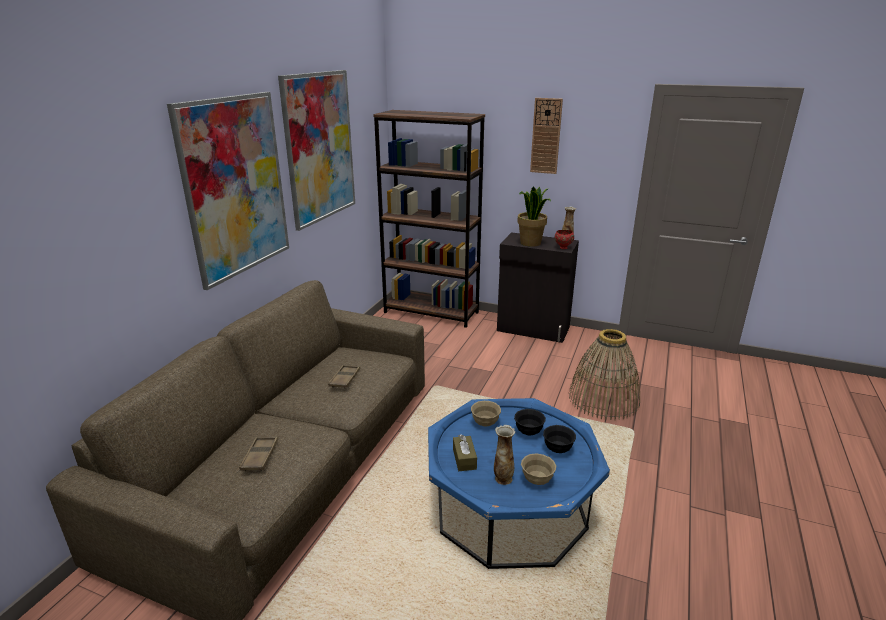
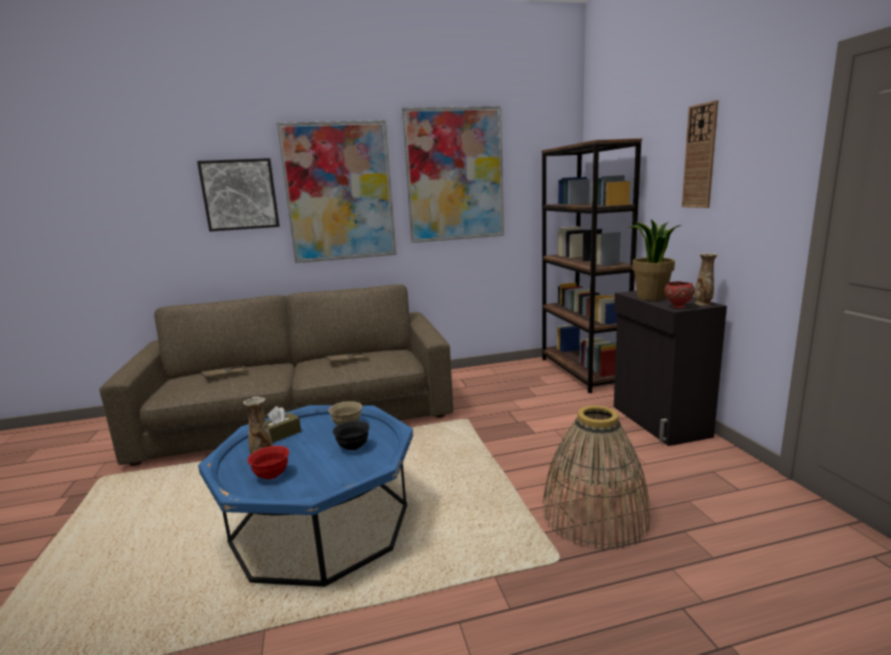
camera: 55 degrees right, 10 degrees down
beige bowl [521,453,556,485] -> red bowl [248,446,289,479]
black bowl [543,425,576,453] -> none
none -> picture [197,158,280,232]

